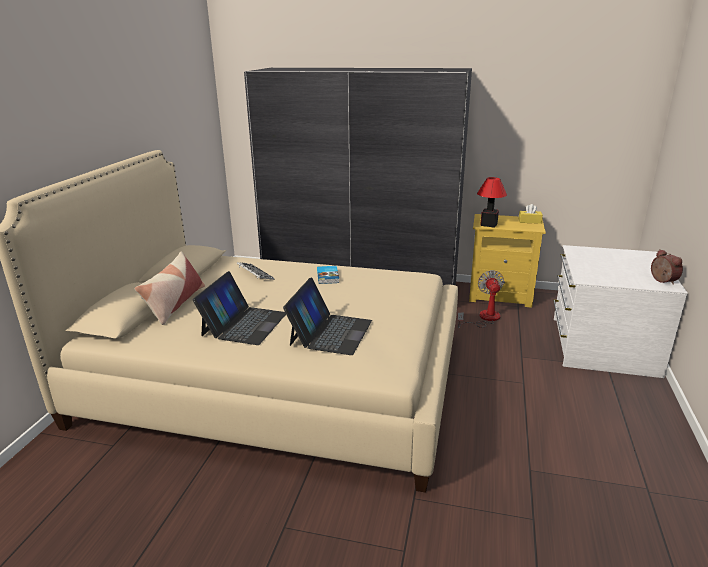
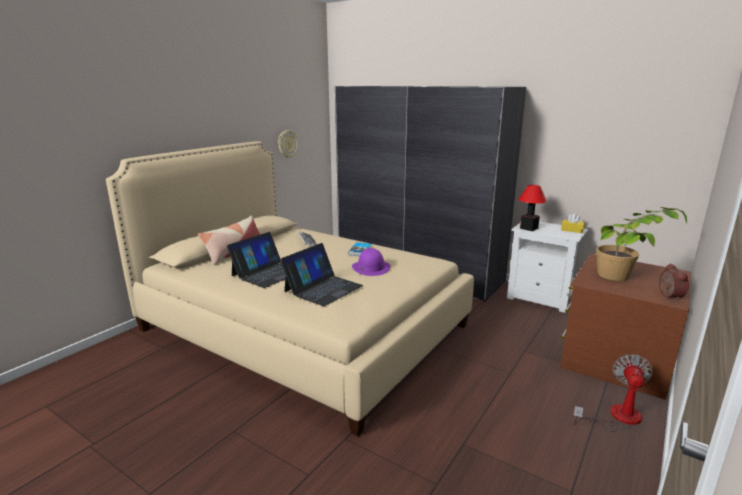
camera: 20 degrees right, 5 degrees down
fan [458,270,504,328] -> fan moved to [573,354,653,432]
yellow nightstand [469,214,546,308] -> white nightstand [507,222,588,313]
white dresser [553,245,688,378] -> brown dresser [560,254,691,400]
none -> wall clock [278,130,298,158]
none -> purple hat [352,248,391,276]
none -> potted plant [596,207,687,281]

